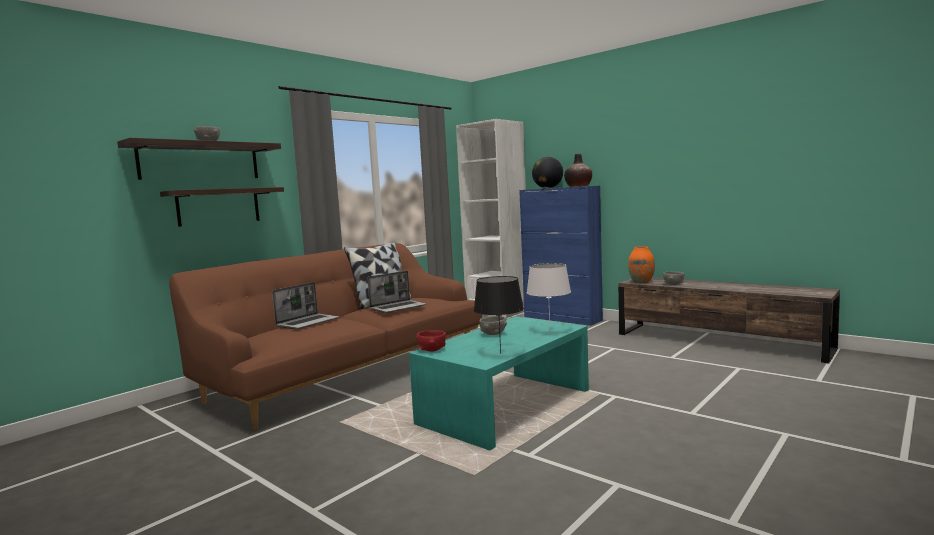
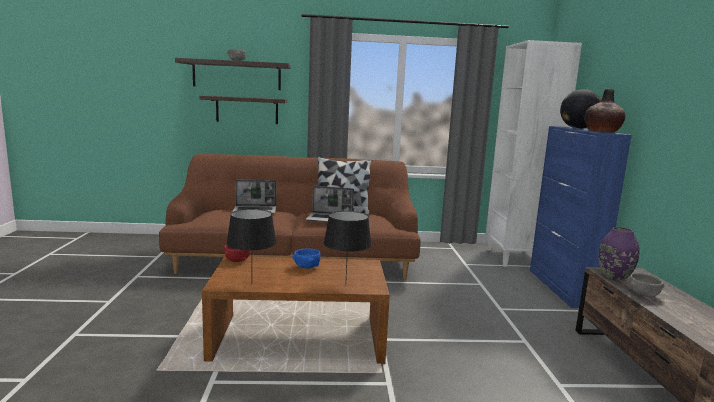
camera: 45 degrees right, 5 degrees up
turquoise coffee table [409,316,589,451] -> brown coffee table [202,257,390,364]
grey bowl [479,316,507,335] -> blue bowl [292,248,321,269]
white table lamp [527,263,571,327] -> black table lamp [324,211,371,277]
orange vase [628,246,655,284] -> purple vase [599,227,640,280]

